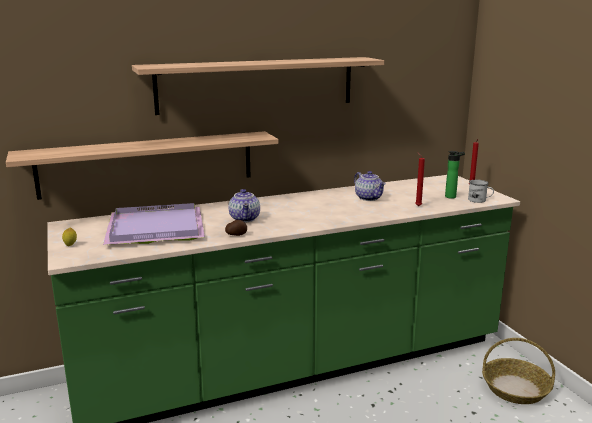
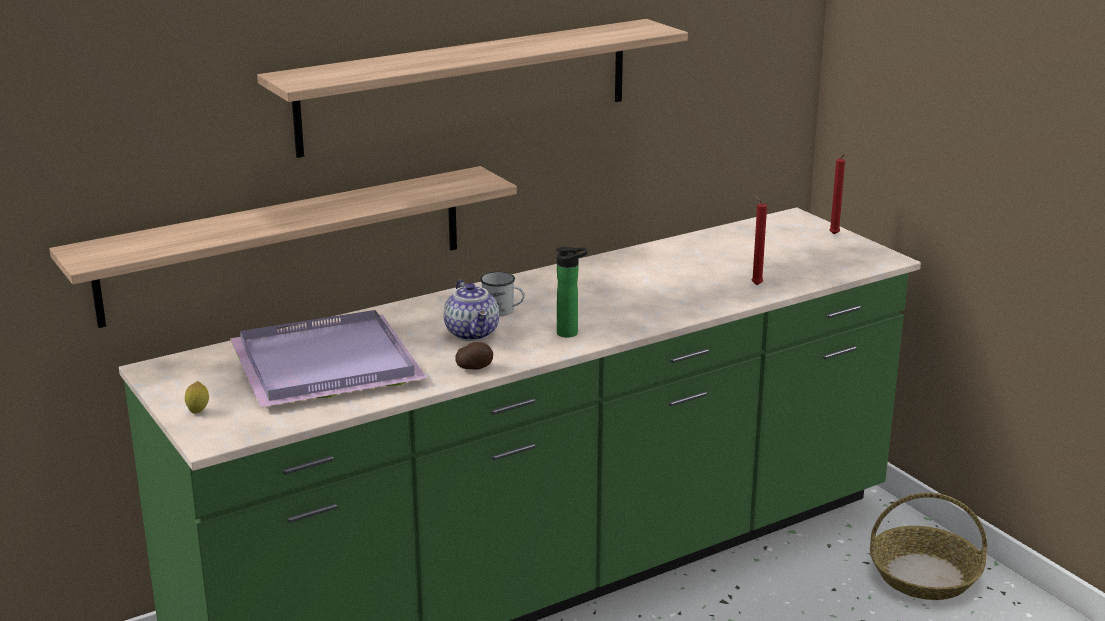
camera: 10 degrees left, 5 degrees up
teapot [354,171,386,201] -> none
bottle [445,151,465,199] -> bottle moved to [556,247,587,337]
white mug [468,180,494,203] -> white mug moved to [480,272,525,316]

